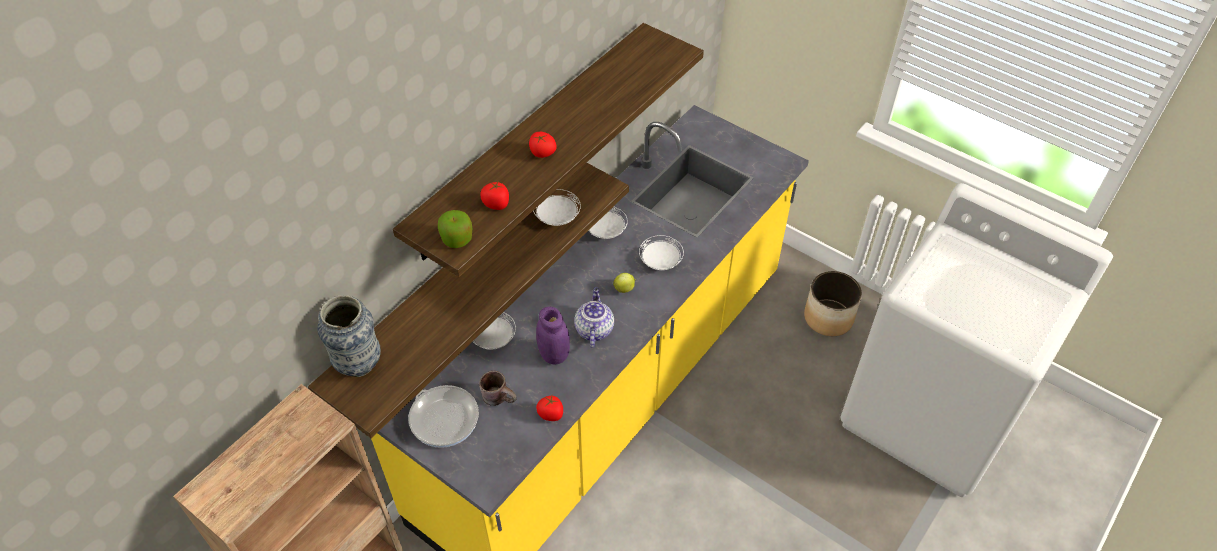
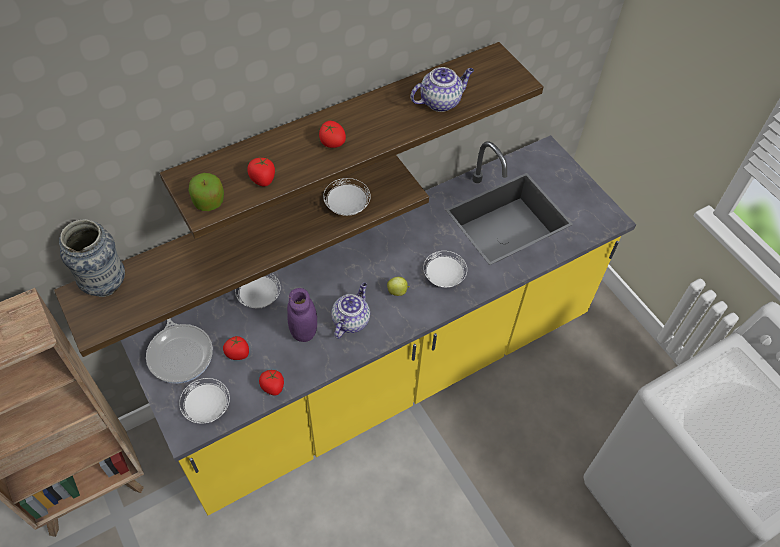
camera: 20 degrees right, 5 degrees up
brown mug [479,371,517,406] -> tomato [223,336,249,360]
white plate [589,207,628,239] -> white plate moved to [179,378,230,424]
planter [804,271,862,336] -> none
none -> teapot [410,67,474,112]

